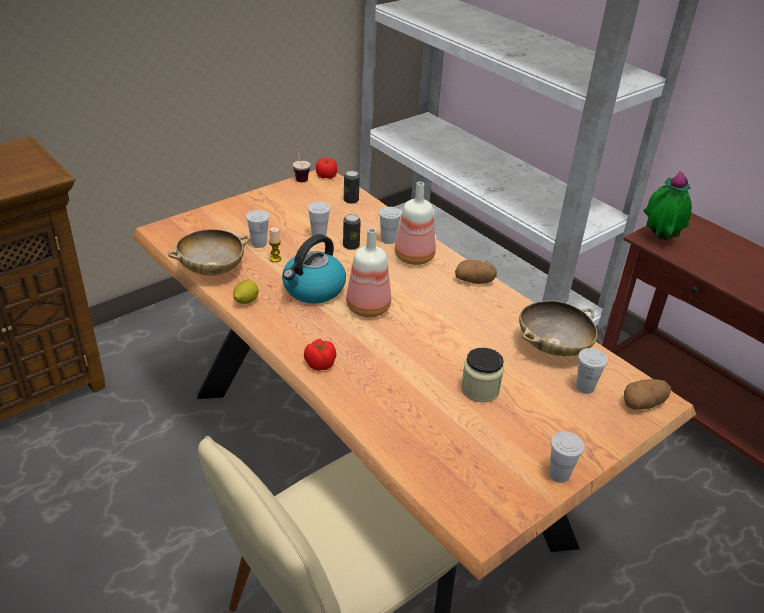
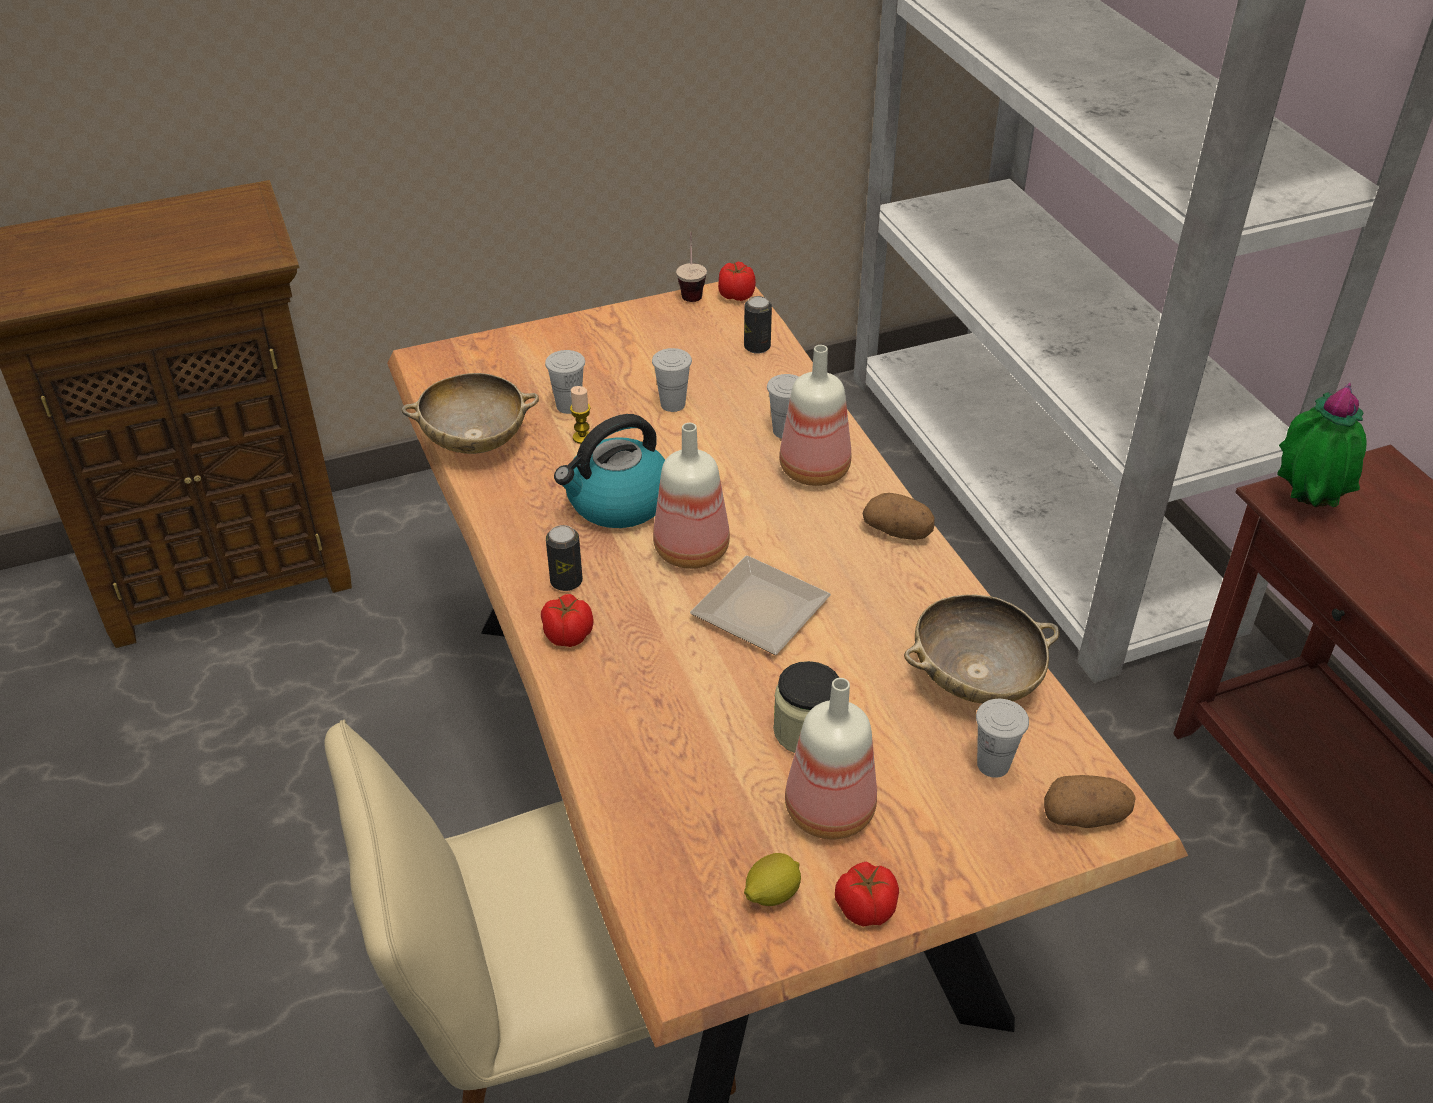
camera: 20 degrees right, 5 degrees up
lemon [233,280,259,304] -> lemon moved to [744,853,801,906]
can [343,214,361,250] -> can moved to [546,525,583,591]
white cup [549,432,585,483] -> tomato [835,861,899,927]
none -> plate [690,556,831,655]
none -> bottle [785,678,877,840]

